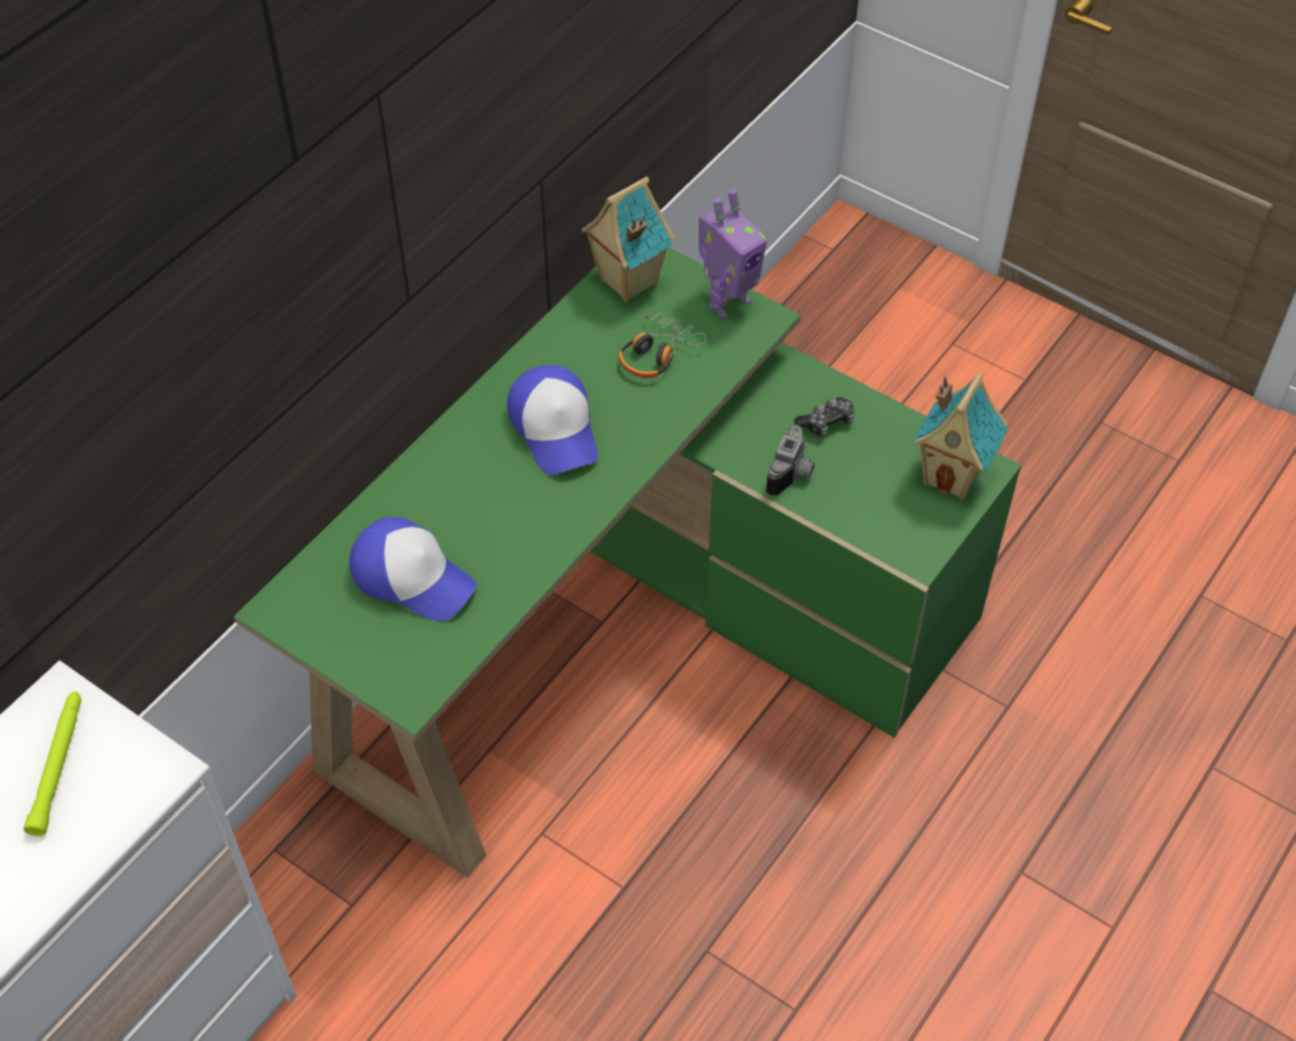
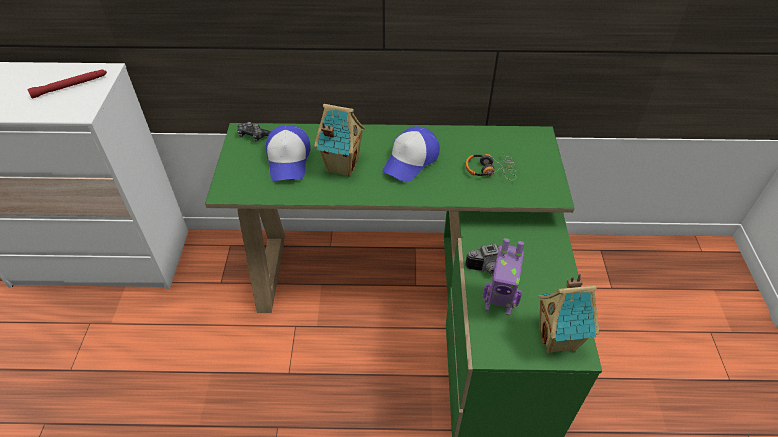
camera: 55 degrees right, 5 degrees down
green flashlight [24,691,81,836] -> red flashlight [28,69,107,98]
toy house [581,176,675,302] -> toy house moved to [314,104,365,177]
toy robot [699,189,767,318] -> toy robot moved to [482,238,524,315]
game controller [794,397,854,437] -> game controller moved to [237,122,270,142]

